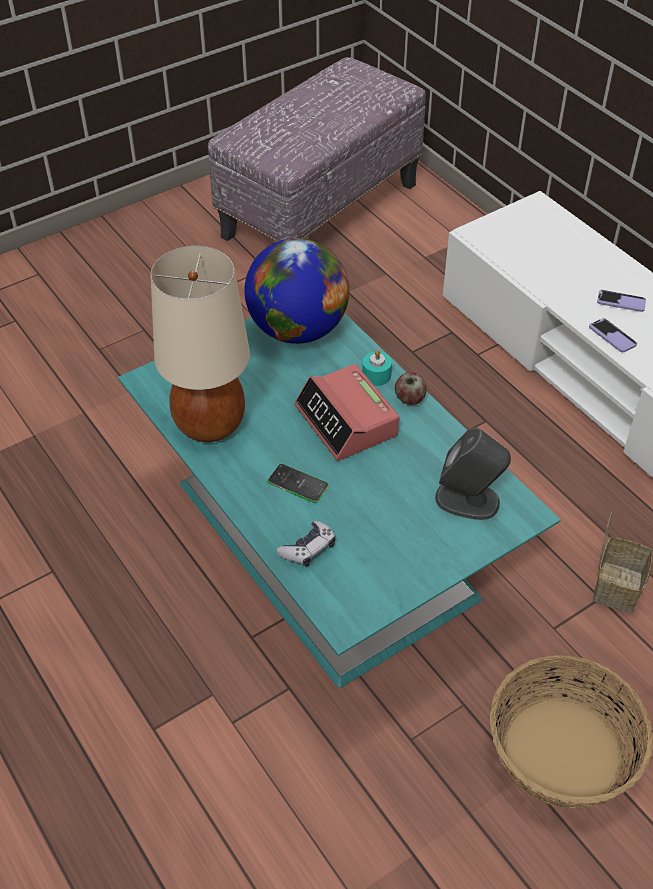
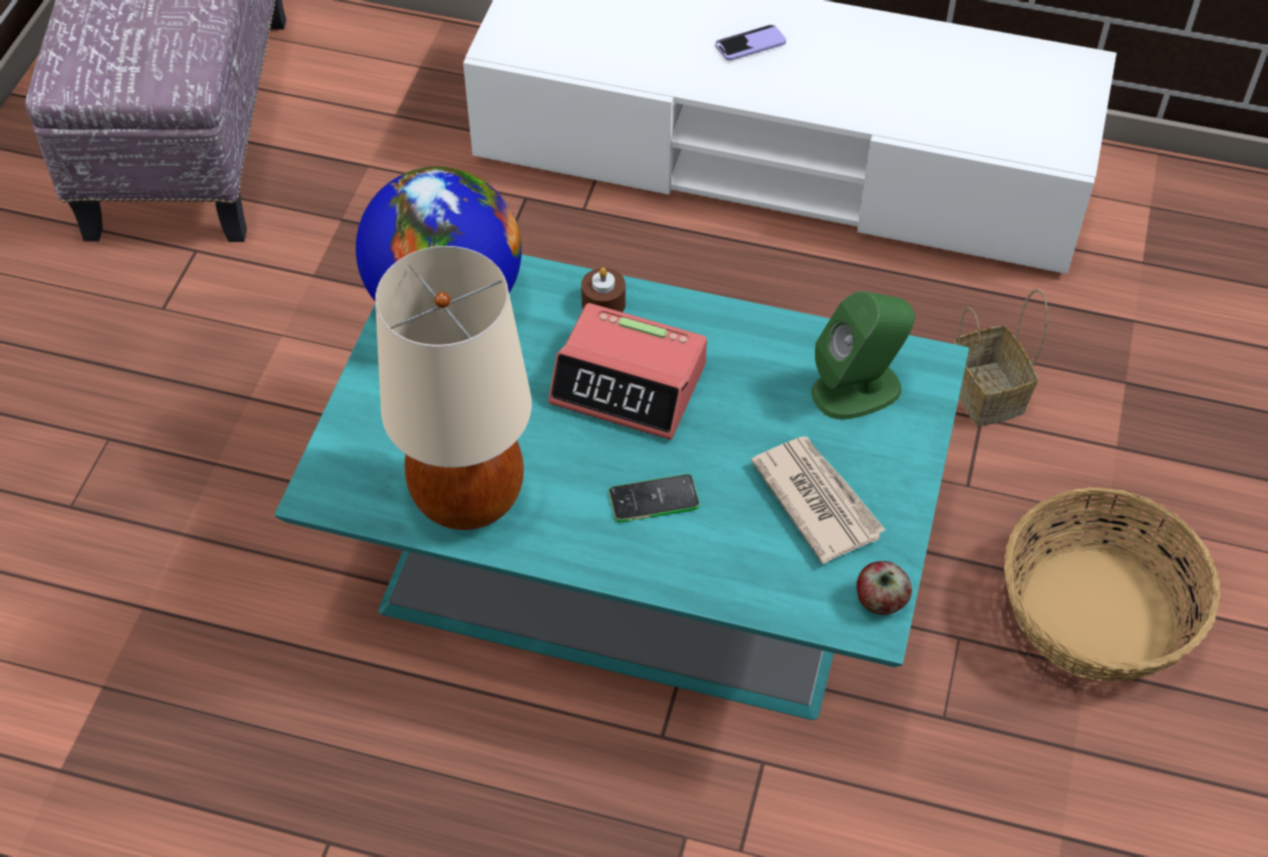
camera: 40 degrees left, 5 degrees up
game controller [277,521,336,567] -> none
turquoise candle [362,350,392,386] -> brown candle [581,268,626,312]
apple [395,372,427,405] -> apple moved to [856,561,912,615]
grey speaker [435,428,511,520] -> green speaker [811,291,915,420]
phone [589,318,637,352] -> none
none -> newspaper [751,436,885,564]

